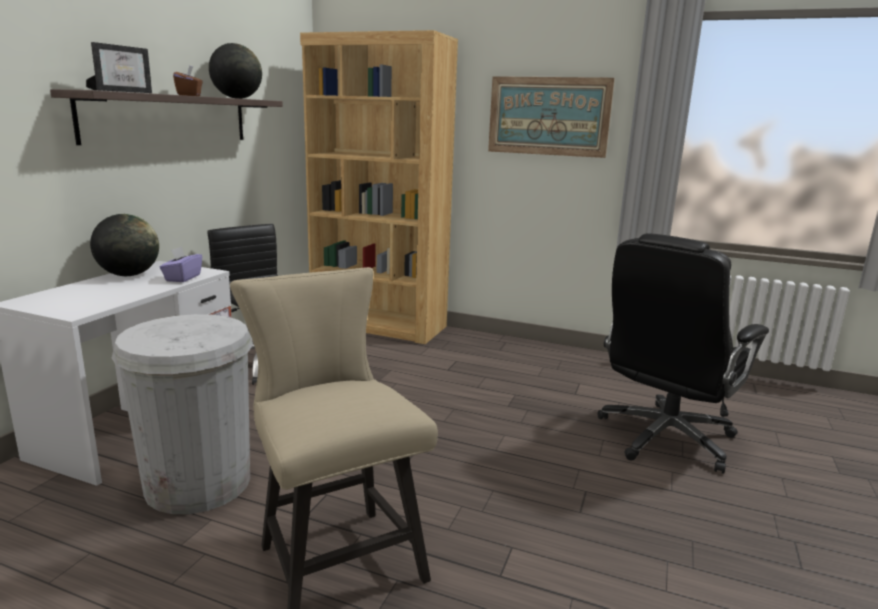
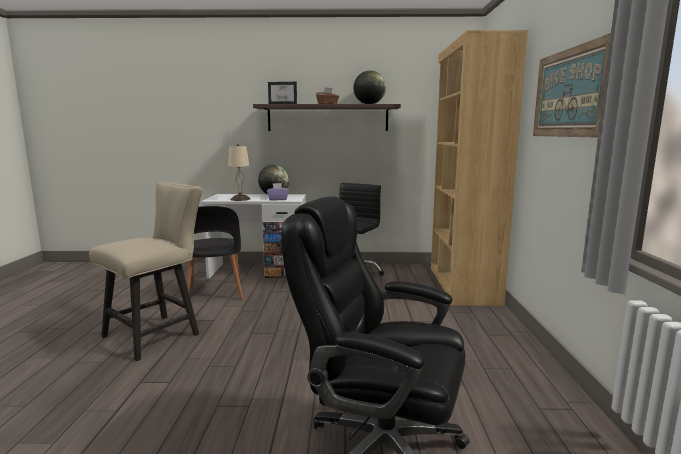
camera: 70 degrees right, 5 degrees down
white trash can [112,314,253,514] -> black chair [186,206,244,299]
none -> beige table lamp [228,144,250,201]

